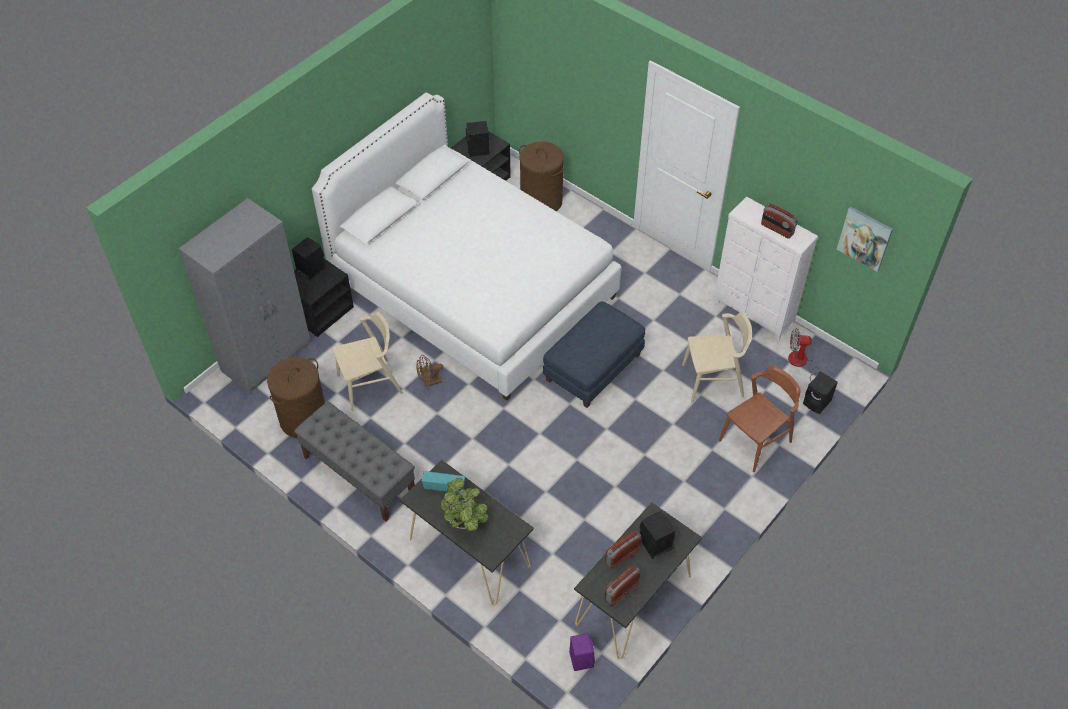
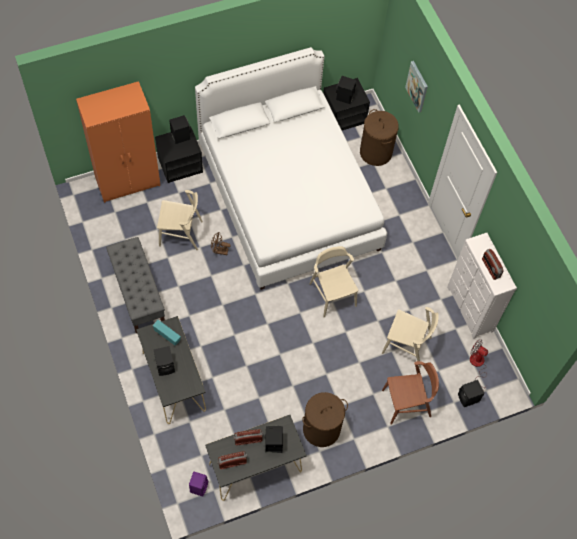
camera: 25 degrees right, 10 degrees up
grey wardrobe [179,198,310,394] -> orange wardrobe [76,81,160,203]
brown laundry basket [267,357,325,438] -> brown laundry basket moved to [302,392,348,447]
potted plant [440,478,488,531] -> black speaker [154,346,175,376]
blue ottoman [543,301,645,408] -> beige chair [310,246,358,318]
picture [837,207,893,272] -> picture moved to [405,61,428,113]

